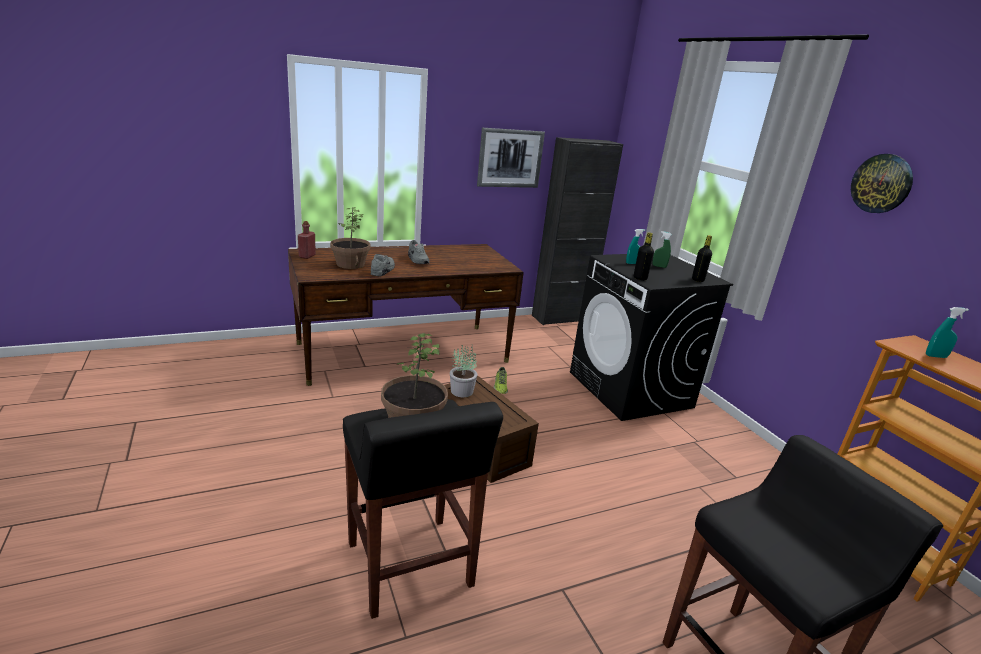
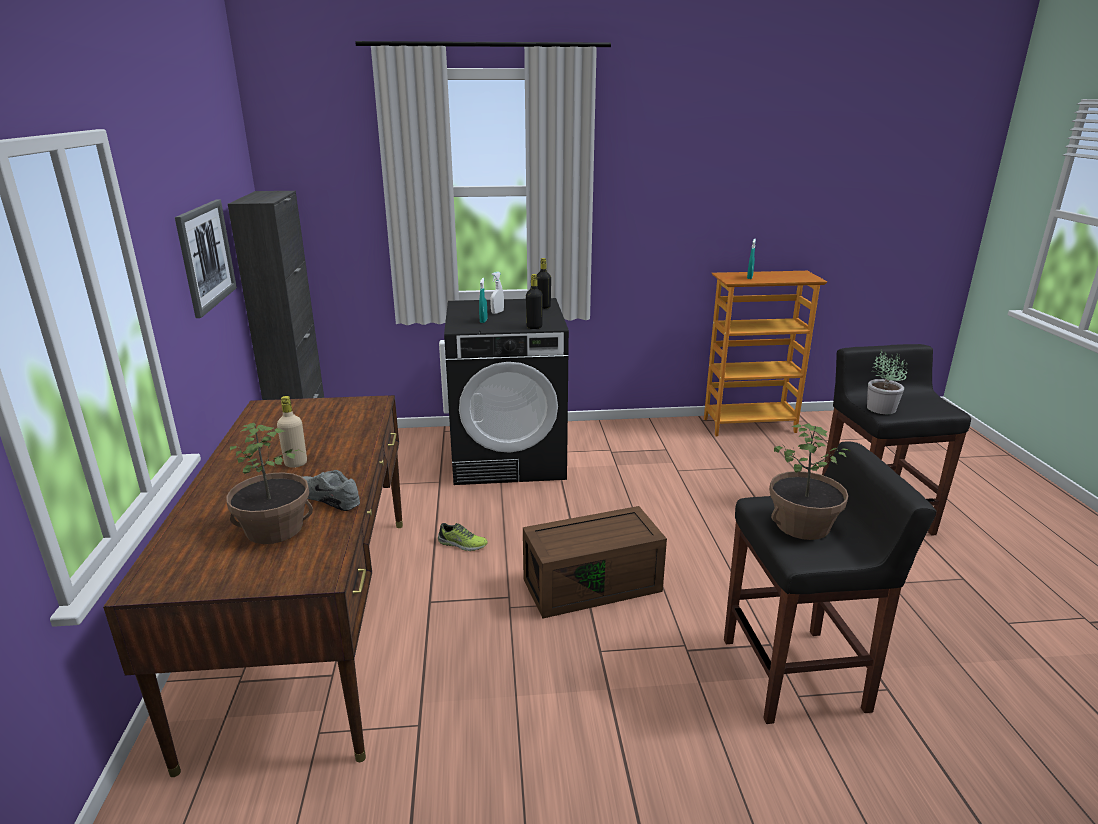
camera: 70 degrees left, 0 degrees up
red bottle [298,221,316,259] -> none
grey shoe [408,240,429,264] -> beige bottle [277,396,307,468]
potted plant [450,345,477,397] -> potted plant moved to [867,349,908,414]
green spray bottle [653,231,672,268] -> white spray bottle [491,272,504,314]
wall clock [851,154,913,213] -> none

